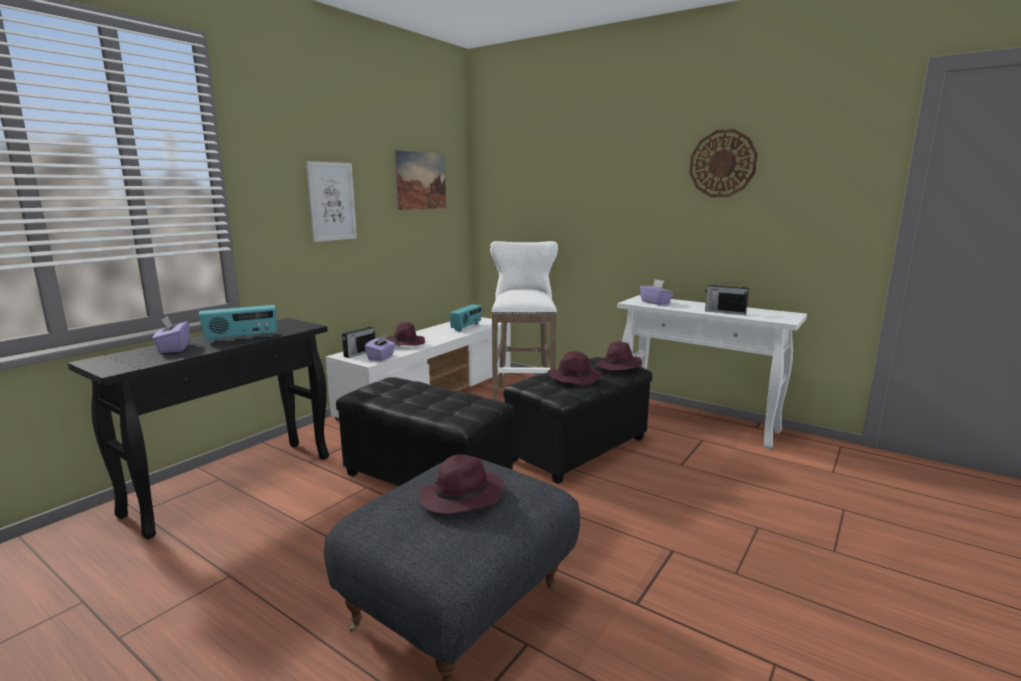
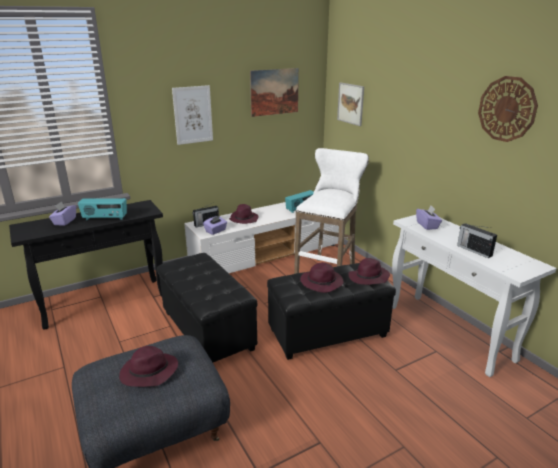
camera: 25 degrees right, 10 degrees up
none -> picture [337,82,364,126]

